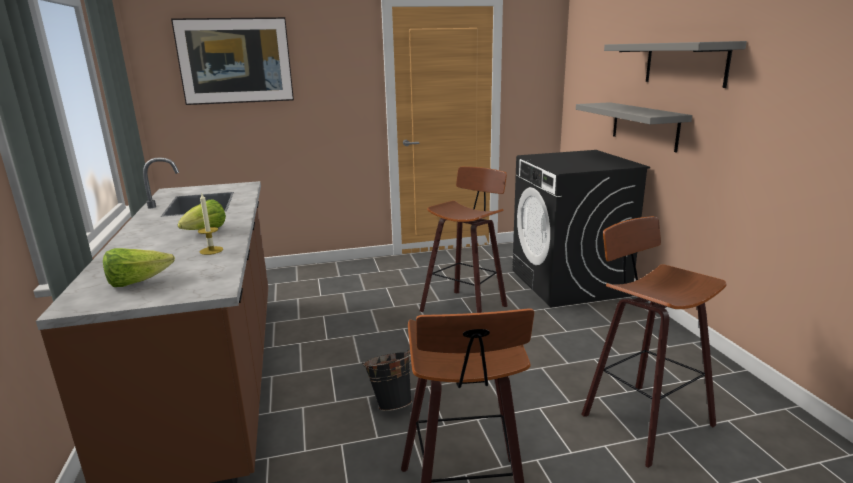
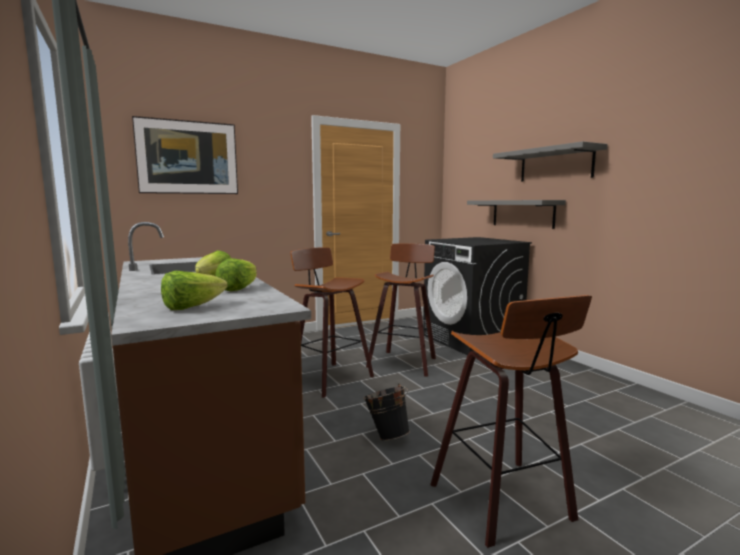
camera: 15 degrees left, 10 degrees down
candle [198,192,223,255] -> lettuce [216,258,257,291]
stool [581,216,726,468] -> stool moved to [290,247,374,398]

